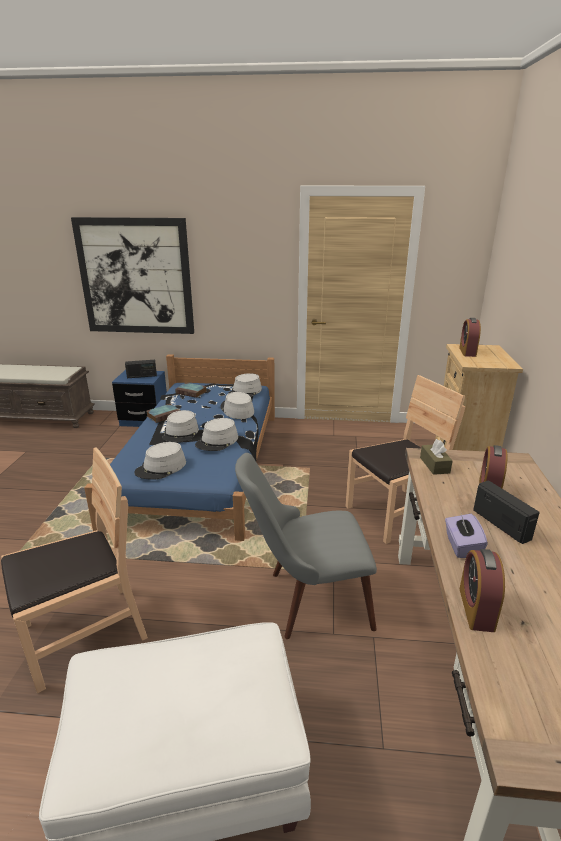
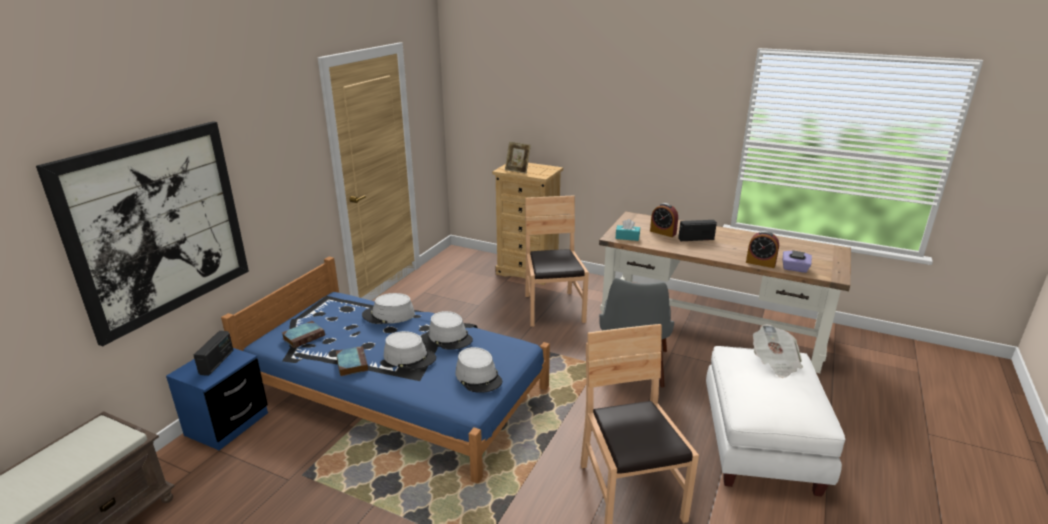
camera: 70 degrees left, 0 degrees up
grey hat [228,373,262,397] -> none
brown tissue box [420,439,453,475] -> turquoise tissue box [616,219,640,241]
purple tissue box [445,514,488,558] -> purple tissue box moved to [783,250,812,273]
alarm clock [459,318,481,357] -> picture frame [505,141,531,174]
none -> newspaper [753,324,803,378]

